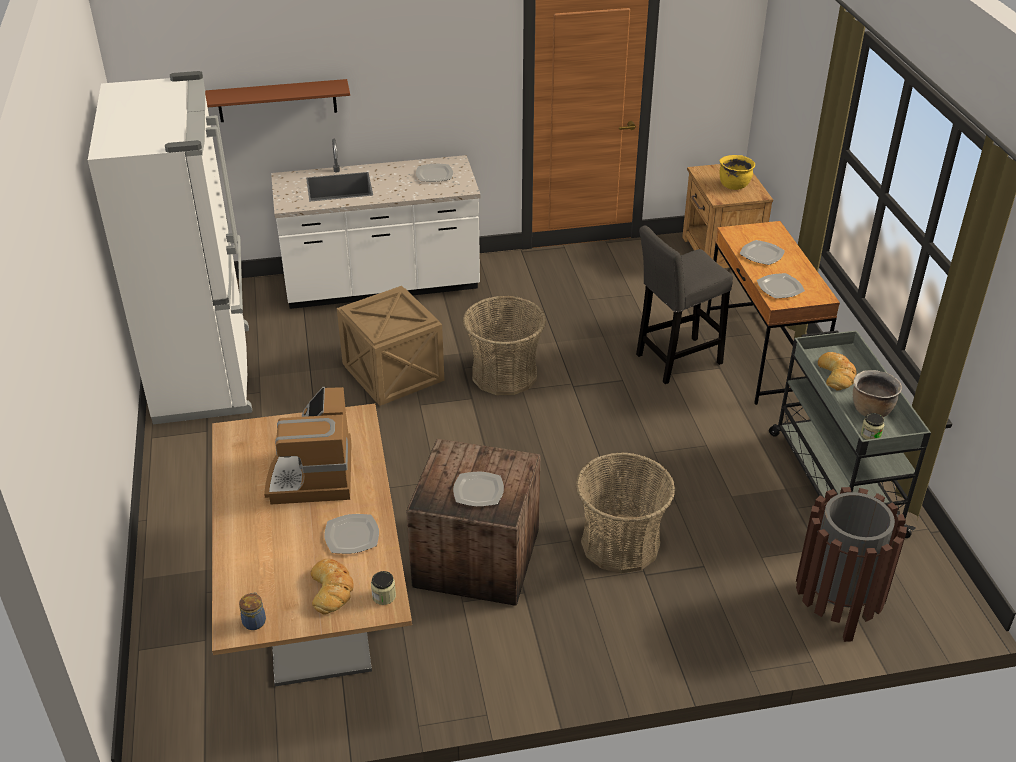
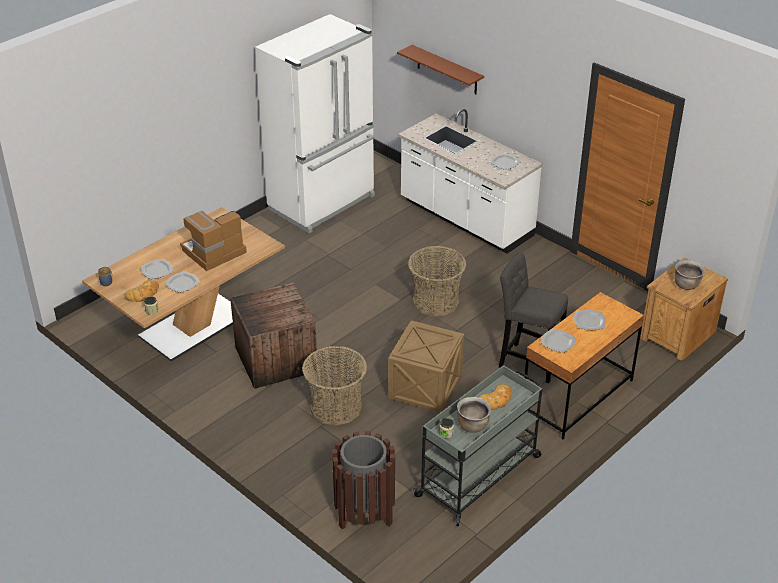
camera: 55 degrees right, 0 degrees up
crate [337,286,444,406] -> crate moved to [388,320,464,413]
plate [453,472,504,507] -> plate moved to [141,259,173,279]
yellow cooking pot [719,155,755,190] -> brown cooking pot [674,260,705,290]

